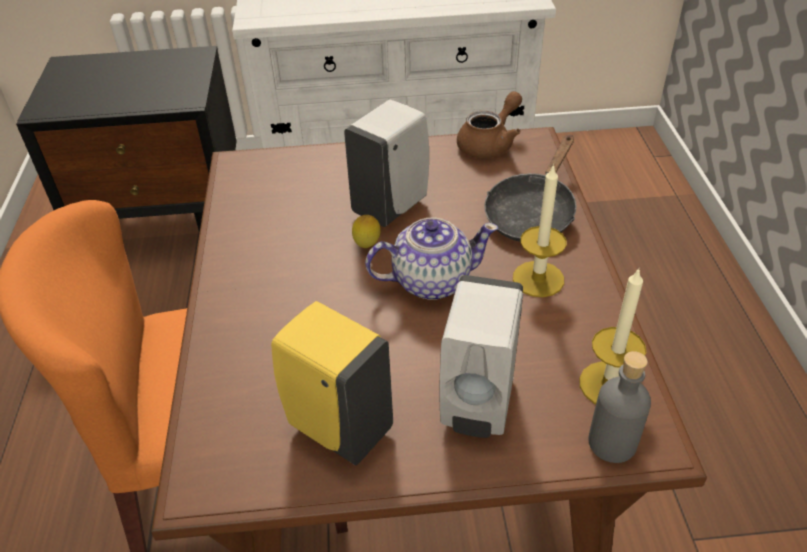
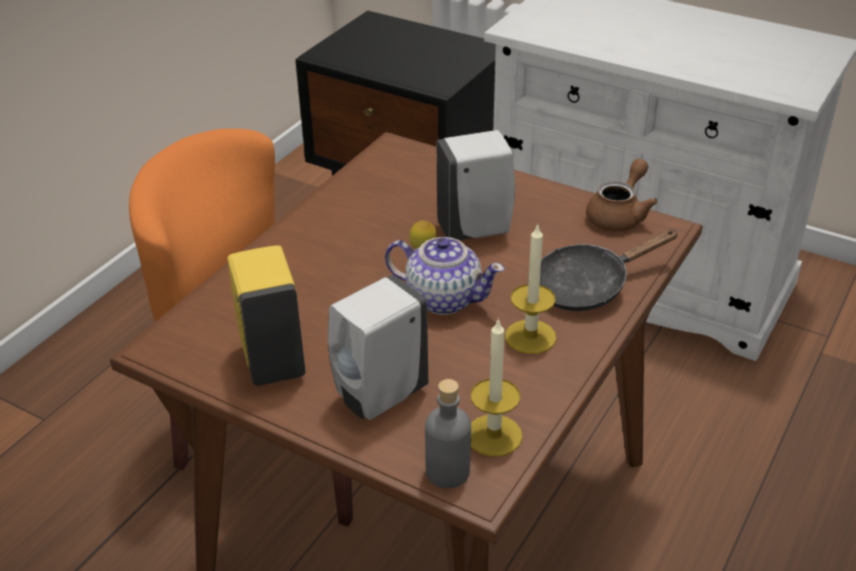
camera: 35 degrees right, 5 degrees down
brown teapot [457,91,522,158] -> brown teapot turned 45 degrees counterclockwise [586,159,658,231]

